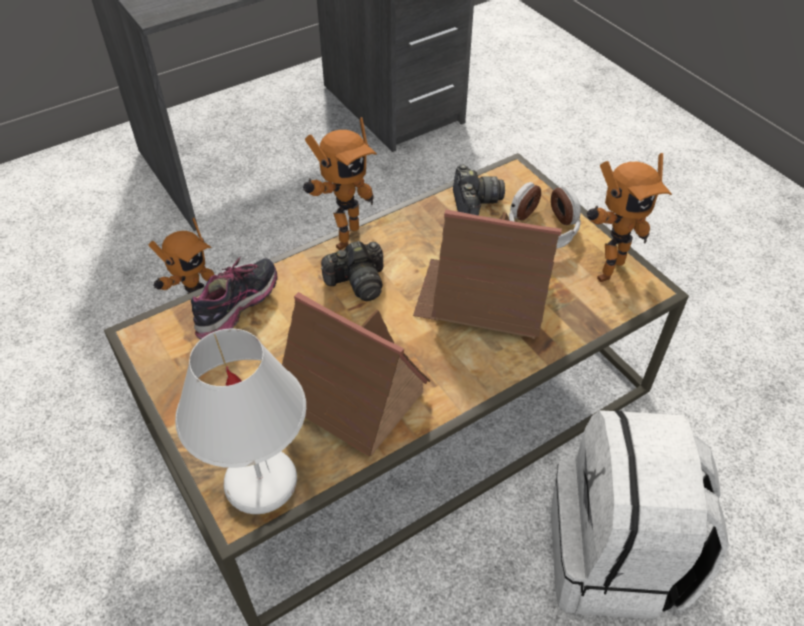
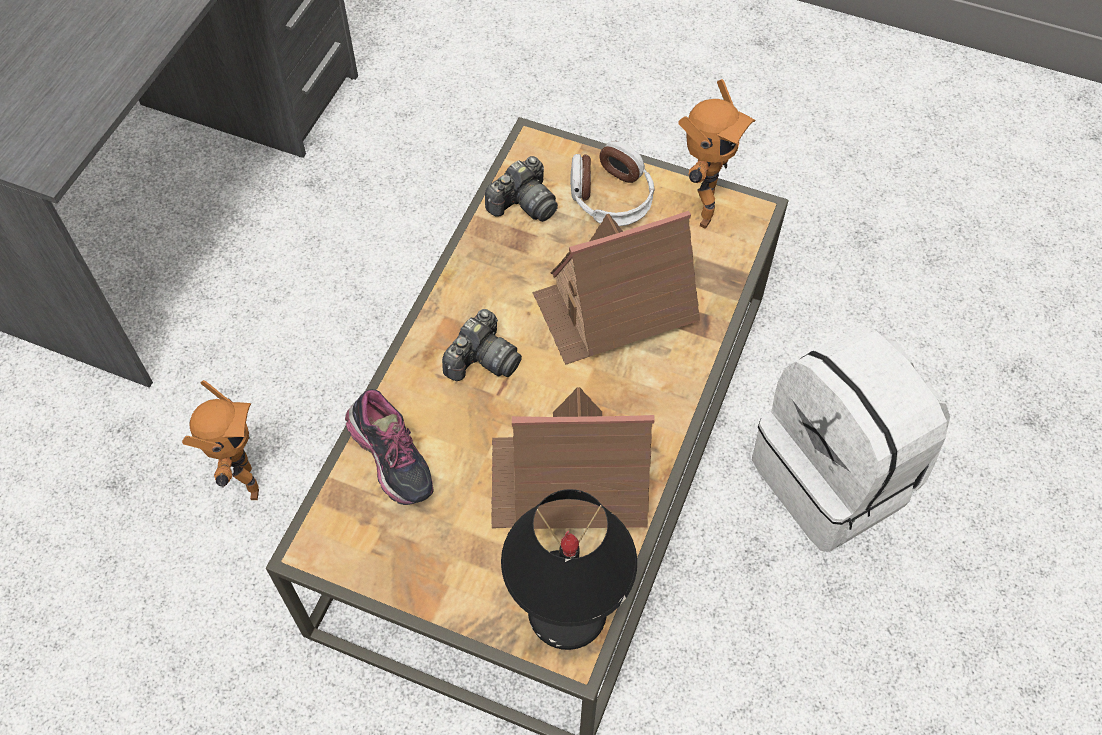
camera: 35 degrees left, 10 degrees up
white table lamp [175,329,306,514] -> black table lamp [501,489,637,650]
shoe [191,257,277,339] -> shoe turned 150 degrees clockwise [345,389,434,505]
toy robot [303,117,377,250] -> none
camera [453,165,505,216] -> camera turned 90 degrees clockwise [485,156,558,222]

